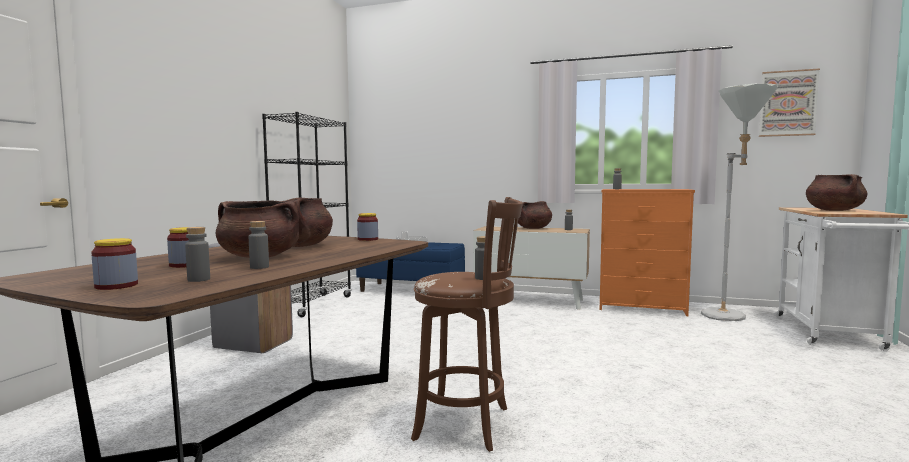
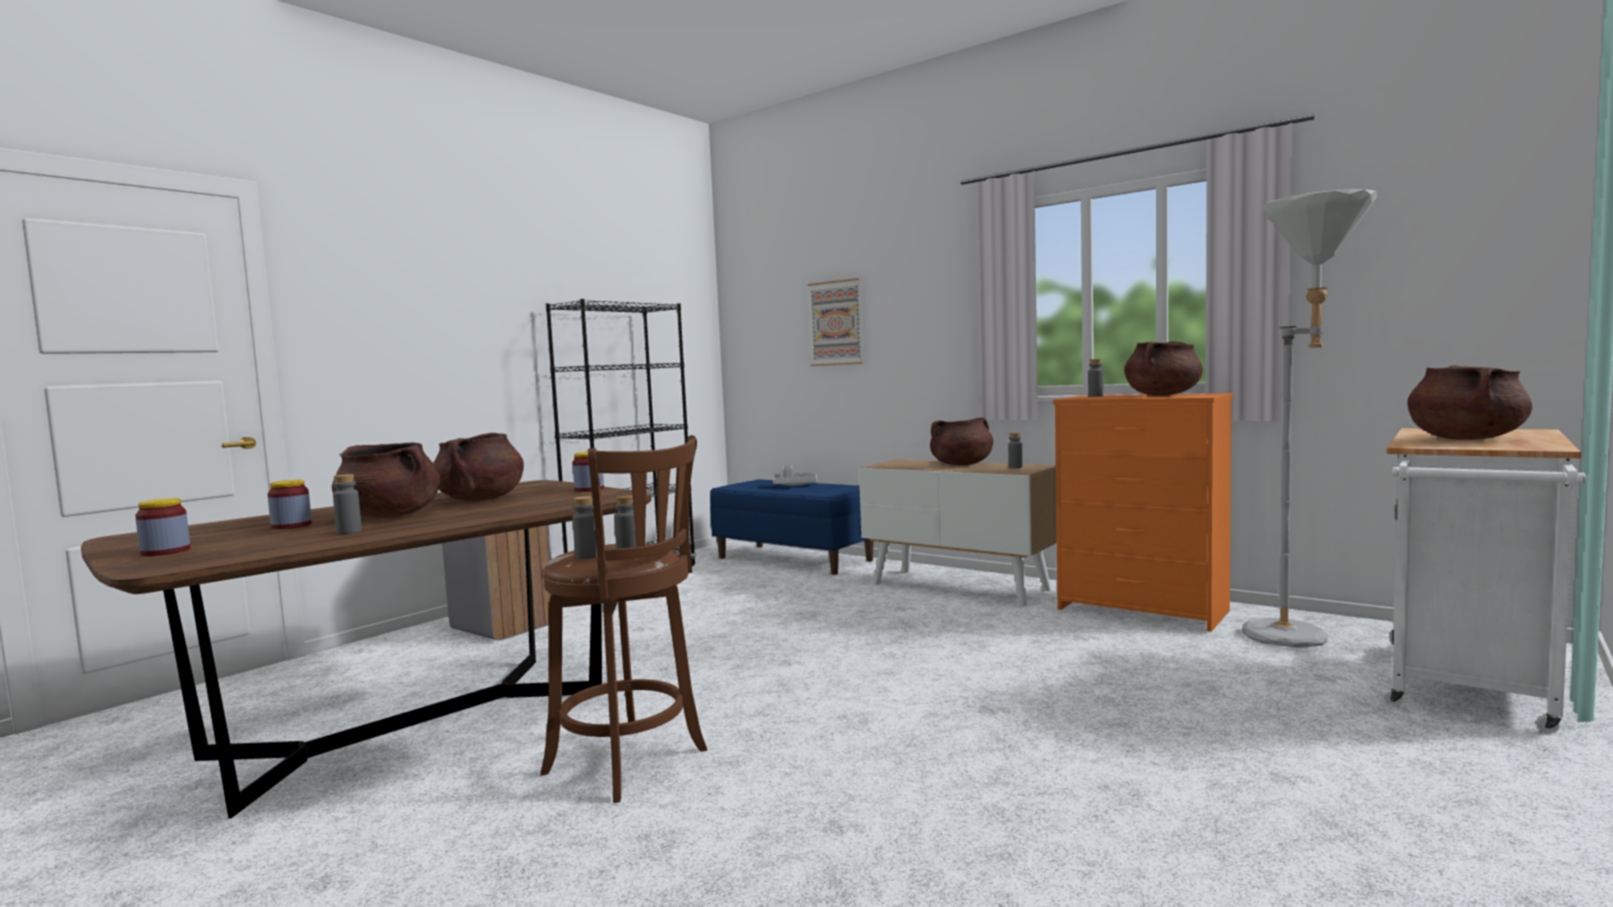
camera: 20 degrees right, 0 degrees up
grey bottle [185,227,210,282] -> grey bottle moved to [572,496,597,559]
picture [759,68,820,137] -> picture moved to [807,278,864,366]
none -> brown cooking pot [1124,341,1203,396]

